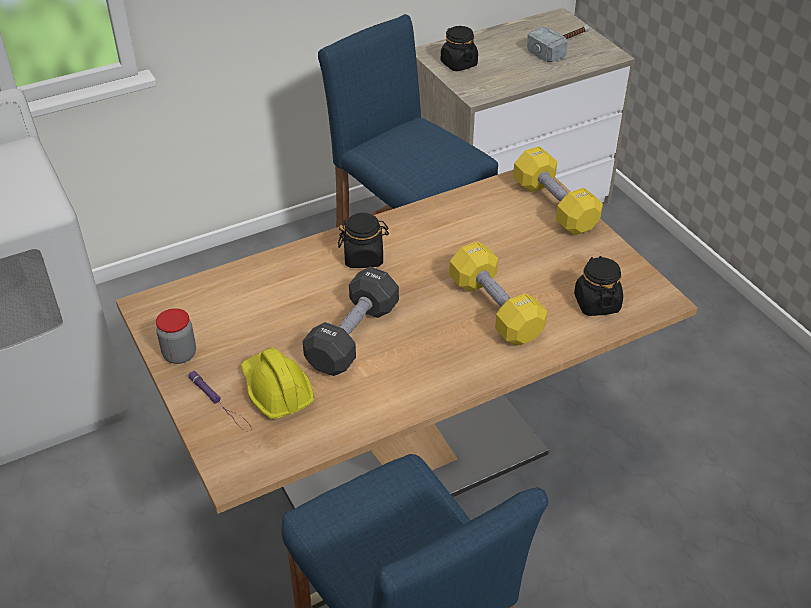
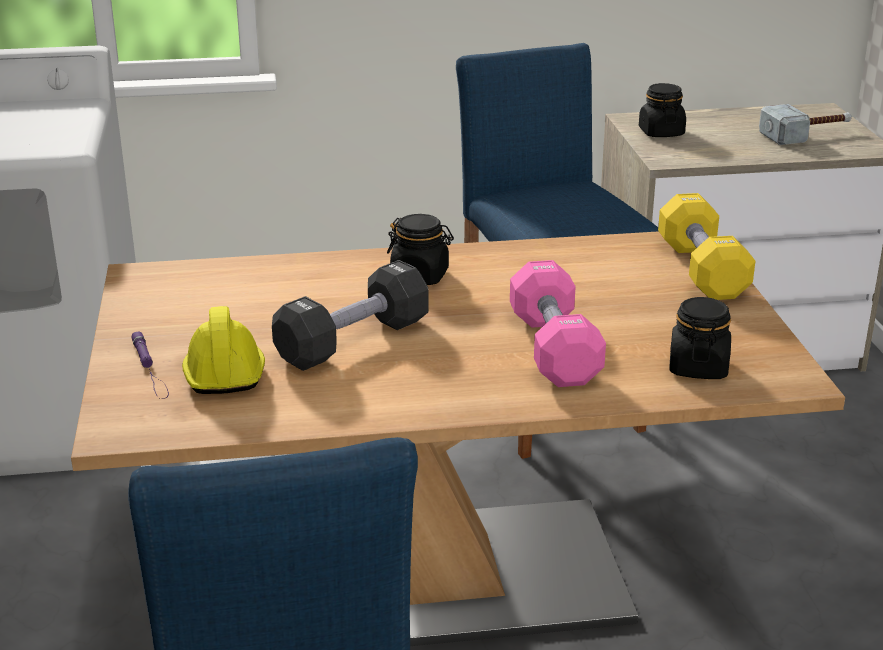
camera: 20 degrees right, 15 degrees down
jar [156,308,196,364] -> none
yellow dumbbell [449,241,547,346] -> pink dumbbell [510,260,606,387]

